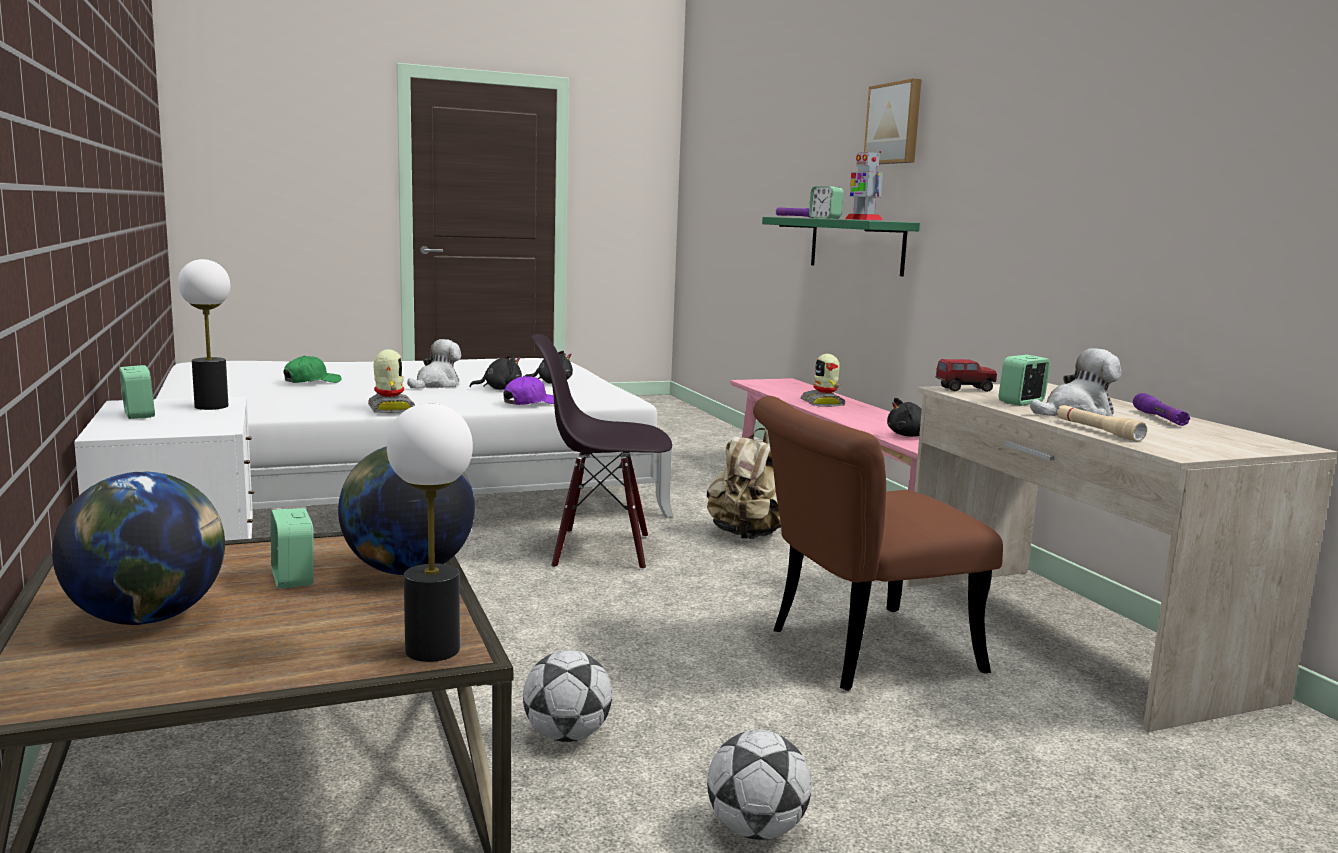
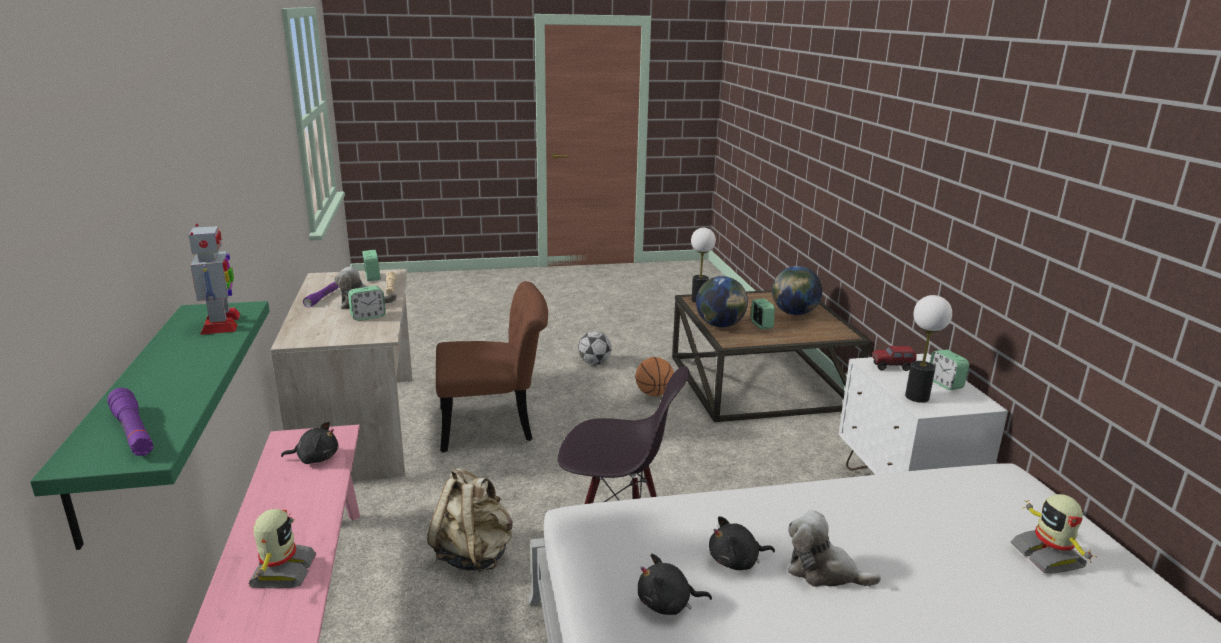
camera: 170 degrees left, 10 degrees up
green cap [283,355,342,383] -> none
toy robot [368,349,415,413] -> toy robot moved to [1011,494,1097,574]
plush toy [407,339,461,389] -> plush toy turned 75 degrees clockwise [788,510,881,587]
purple cap [503,376,554,405] -> none
football [523,650,612,742] -> basketball [635,357,674,397]
alarm clock [809,186,844,219] -> alarm clock moved to [362,250,381,281]
picture [864,78,922,164] -> none
toy truck [935,359,997,392] -> toy truck moved to [872,346,916,371]

